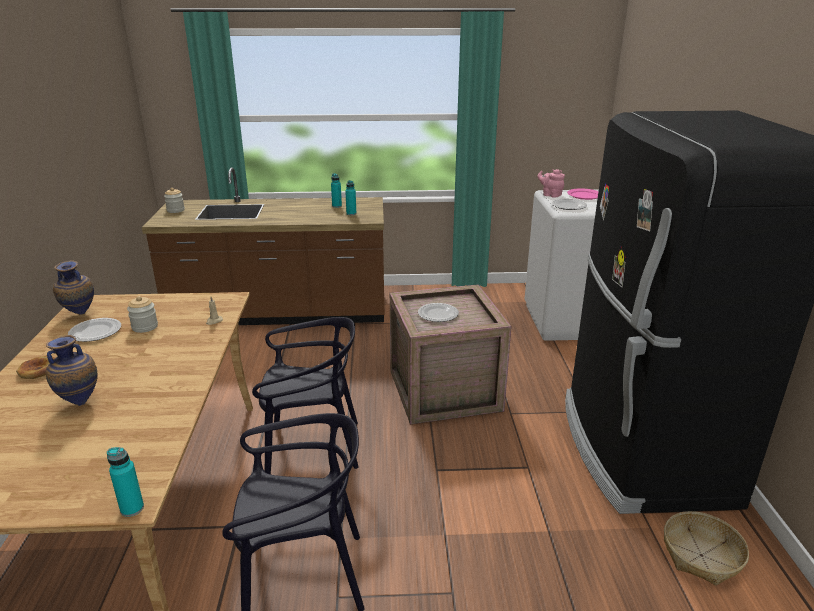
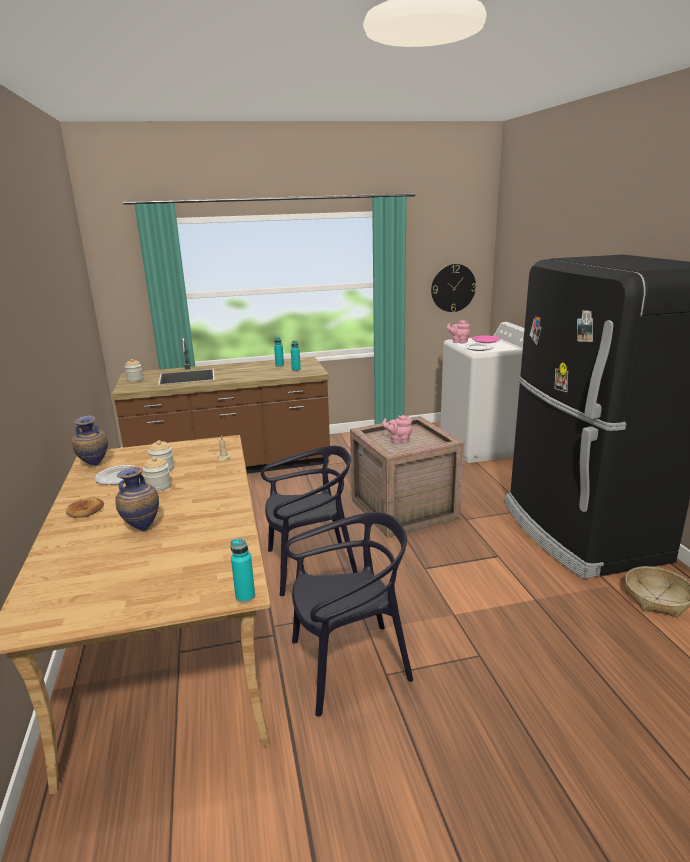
camera: 10 degrees left, 5 degrees down
plate [418,303,459,322] -> pink teapot [382,415,413,444]
none -> jar [143,456,171,492]
none -> wall clock [431,264,476,312]

